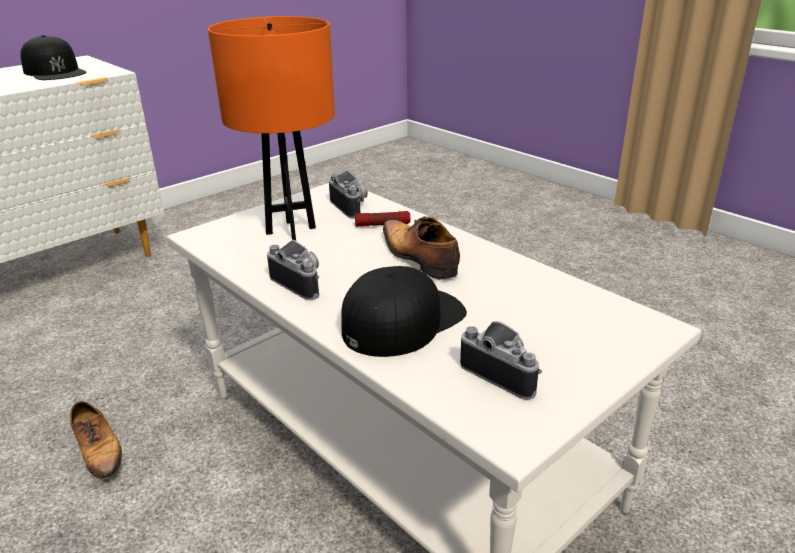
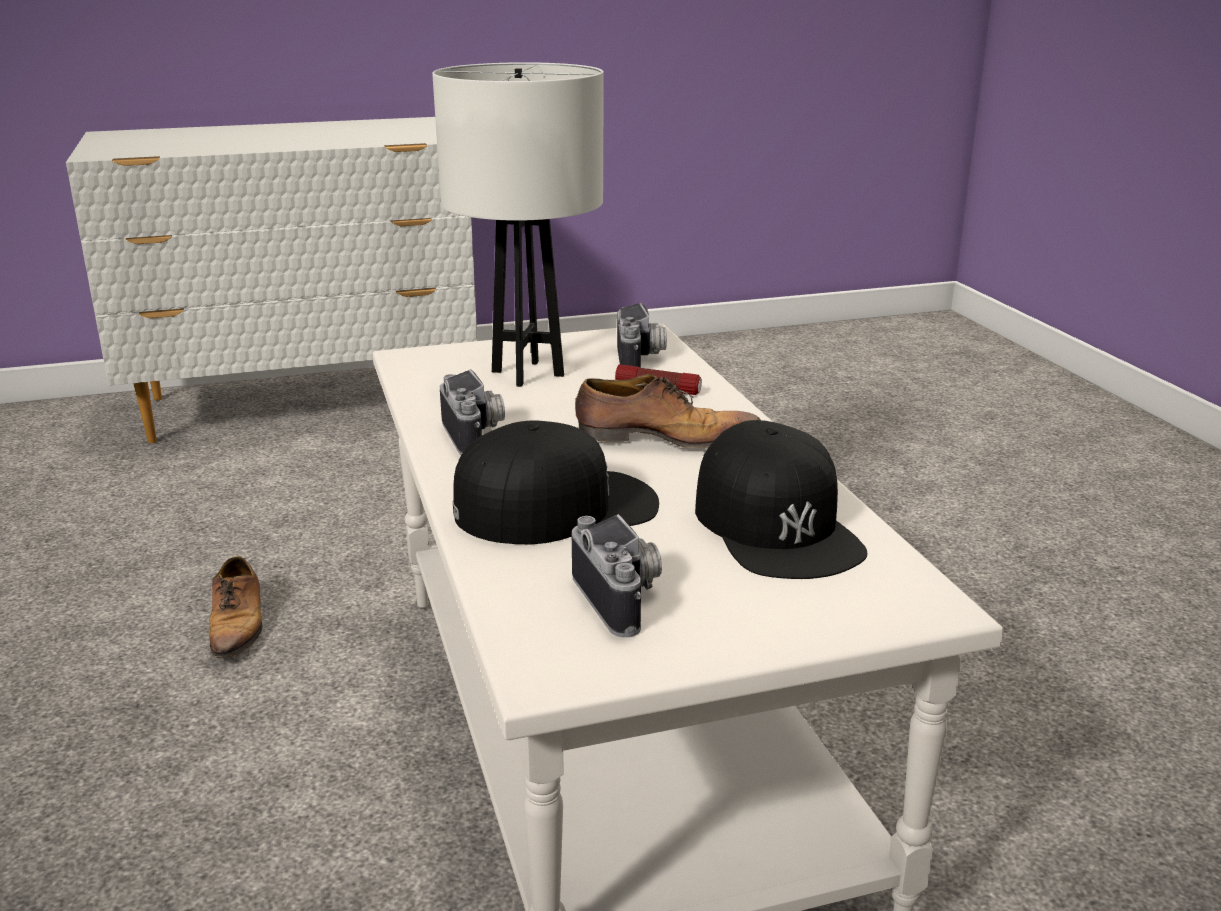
camera: 25 degrees right, 5 degrees down
black cap [20,35,87,80] -> black cap moved to [695,420,868,579]
orange table lamp [208,16,335,240] -> white table lamp [432,62,604,387]
shoe [383,216,460,280] -> shoe turned 105 degrees clockwise [575,374,760,448]

